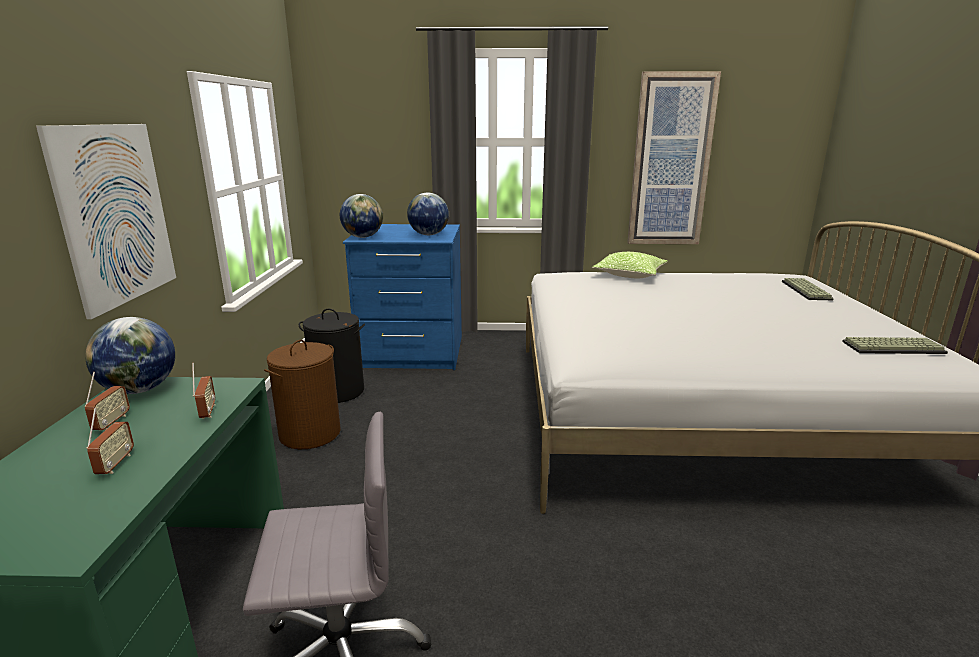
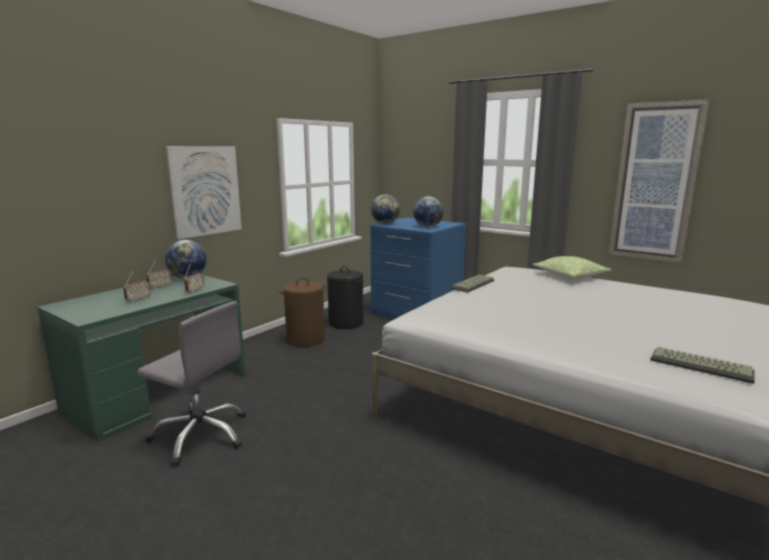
camera: 35 degrees right, 5 degrees down
keyboard [782,278,834,300] -> keyboard moved to [451,275,494,292]

